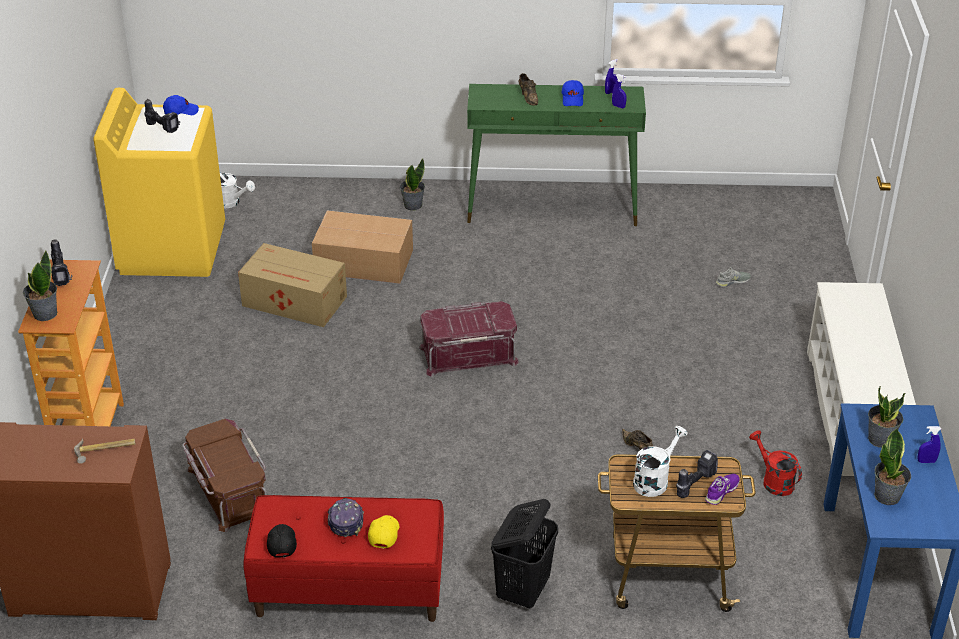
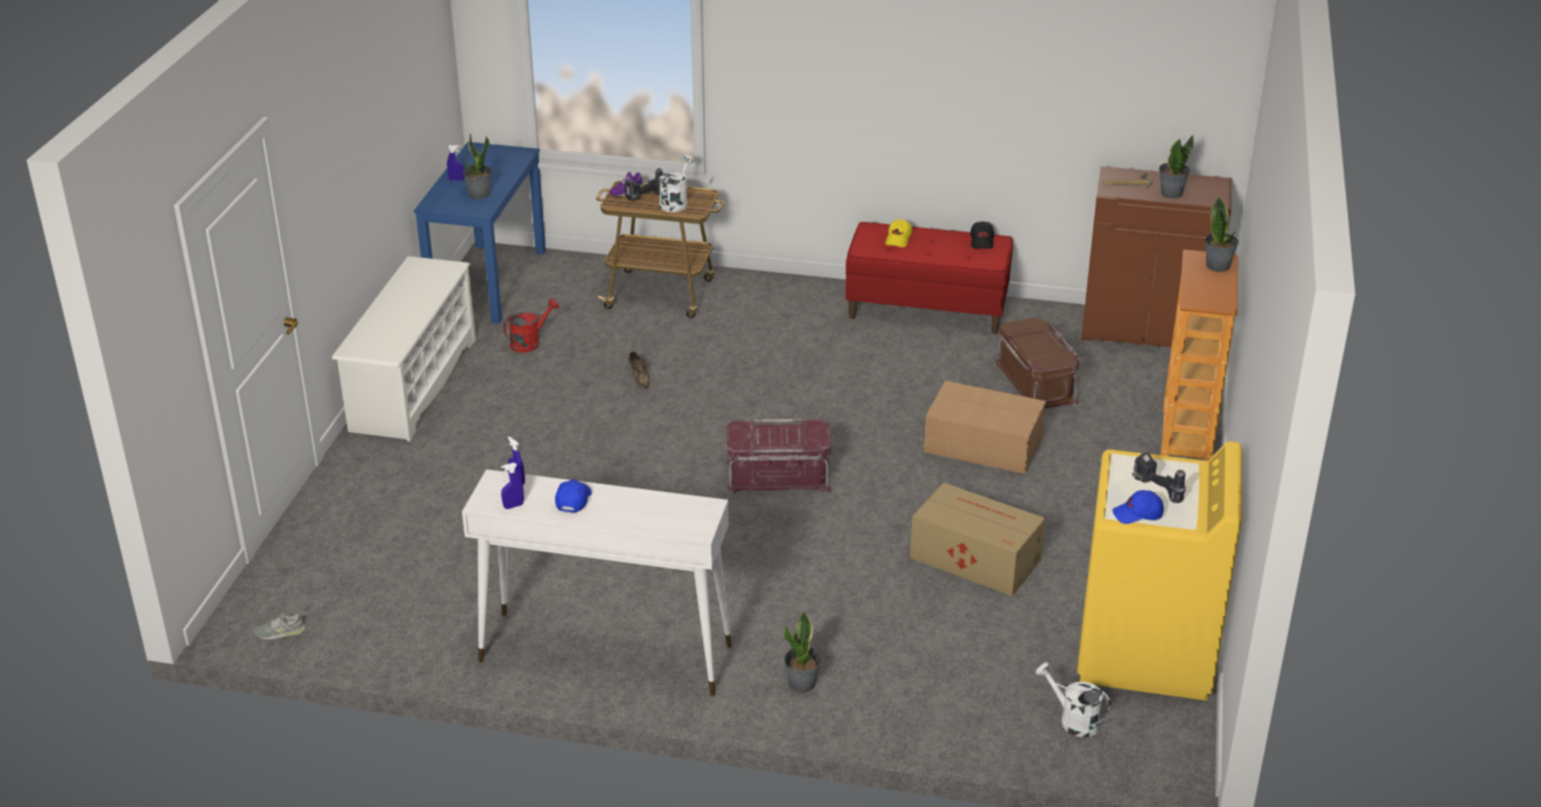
camera: 170 degrees left, 5 degrees down
power drill [51,239,72,286] -> none
cardboard box [312,210,413,283] -> cardboard box moved to [924,381,1046,474]
cap [328,498,364,537] -> none
green console table [467,84,646,226] -> white console table [462,469,732,696]
black laundry basket [491,499,558,608] -> none
brown shoe [519,73,538,106] -> none
white watering can [633,426,688,497] -> white watering can turned 150 degrees clockwise [659,155,694,212]
grey shoe [716,267,751,287] -> grey shoe moved to [254,612,306,640]
red watering can [749,430,802,496] -> red watering can turned 105 degrees counterclockwise [503,299,559,353]
potted plant [874,428,911,505] -> potted plant moved to [1159,134,1194,199]

